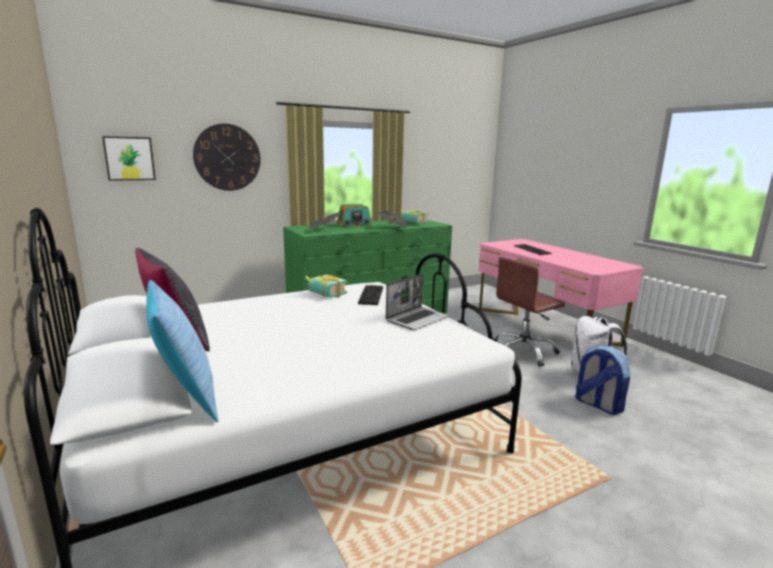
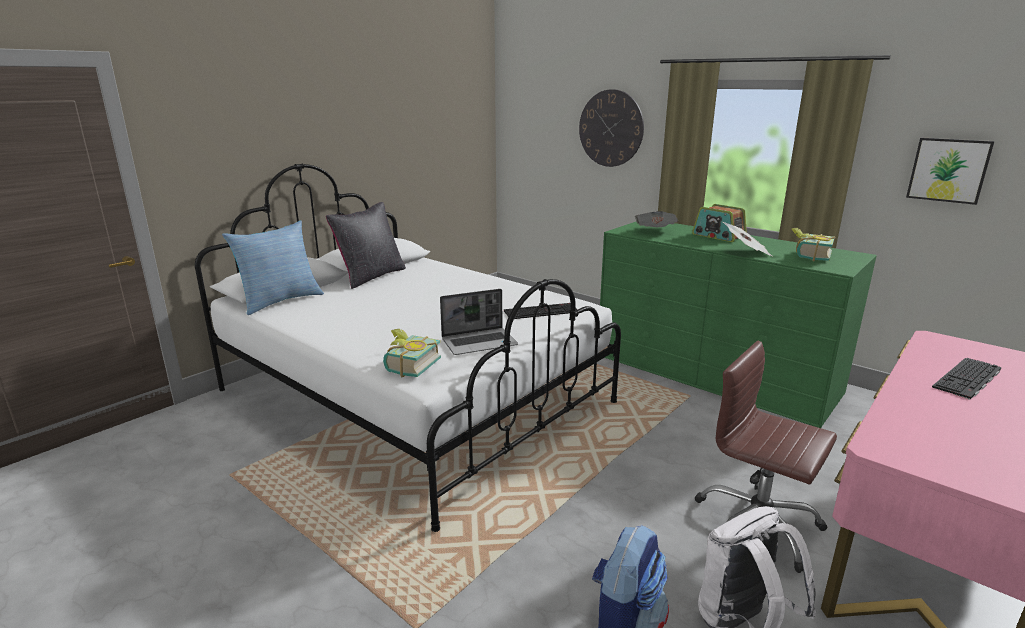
camera: 70 degrees right, 5 degrees up
picture [102,136,156,181] -> picture moved to [906,137,995,205]
book [305,275,347,298] -> book moved to [383,329,441,377]
laptop [386,274,450,330] -> laptop turned 45 degrees counterclockwise [440,289,518,355]

